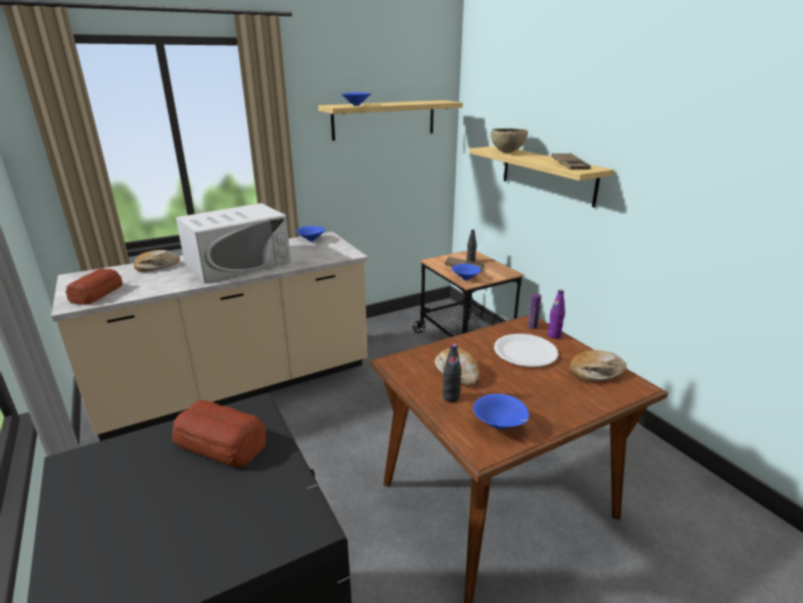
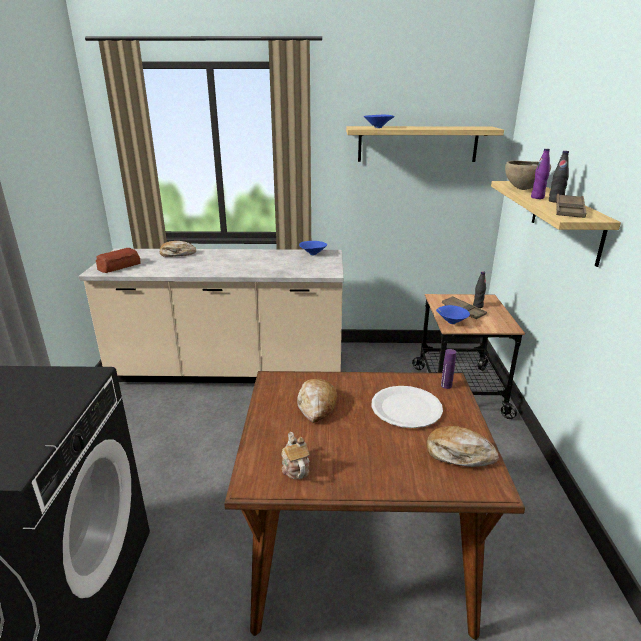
camera: 30 degrees right, 0 degrees up
bread [172,400,266,467] -> none
white microwave [176,203,291,283] -> none
black bottle [443,344,462,402] -> black bottle moved to [549,151,569,203]
blue bowl [473,394,529,430] -> teapot [281,432,310,479]
purple bottle [547,290,565,339] -> purple bottle moved to [531,149,550,199]

